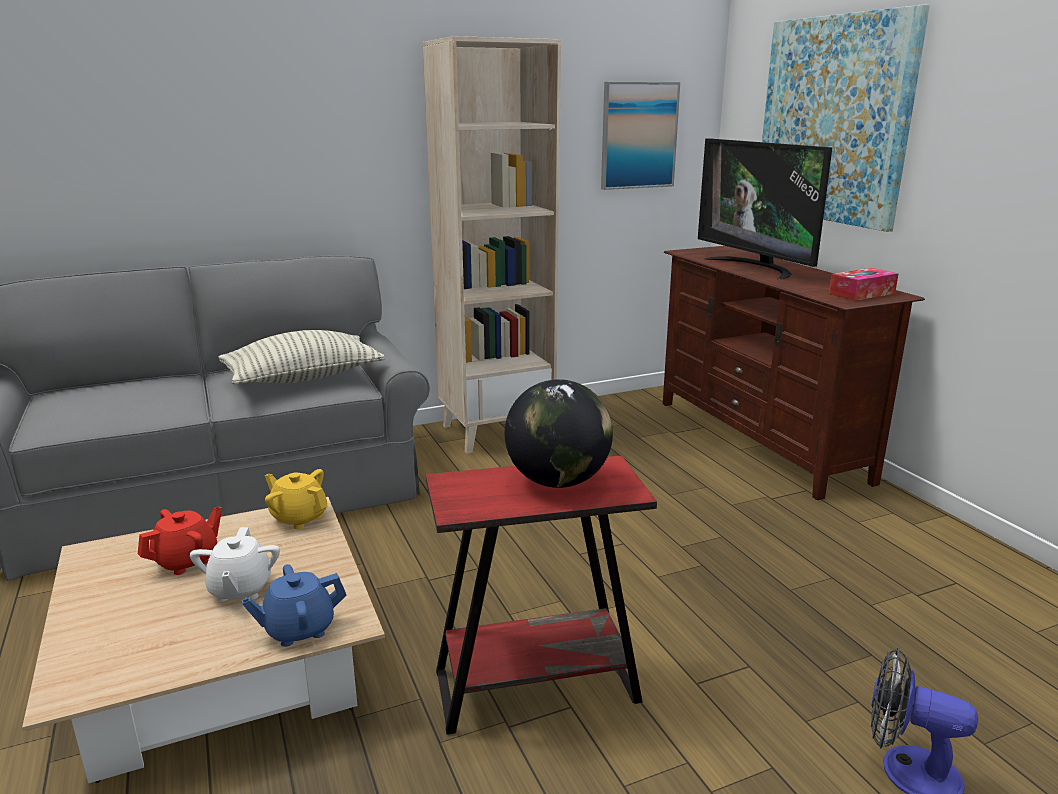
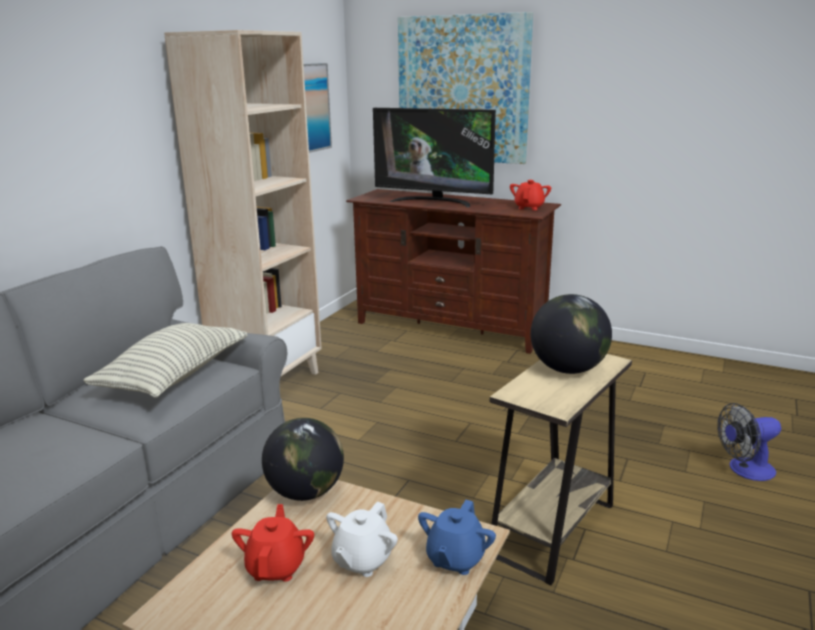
camera: 40 degrees left, 0 degrees up
white teapot [190,527,280,602] -> white teapot turned 75 degrees clockwise [326,501,398,577]
yellow teapot [265,469,327,529] -> globe [262,418,344,501]
red side table [426,456,657,735] -> beige side table [490,354,632,585]
tissue box [829,268,899,301] -> red teapot [510,180,551,210]

